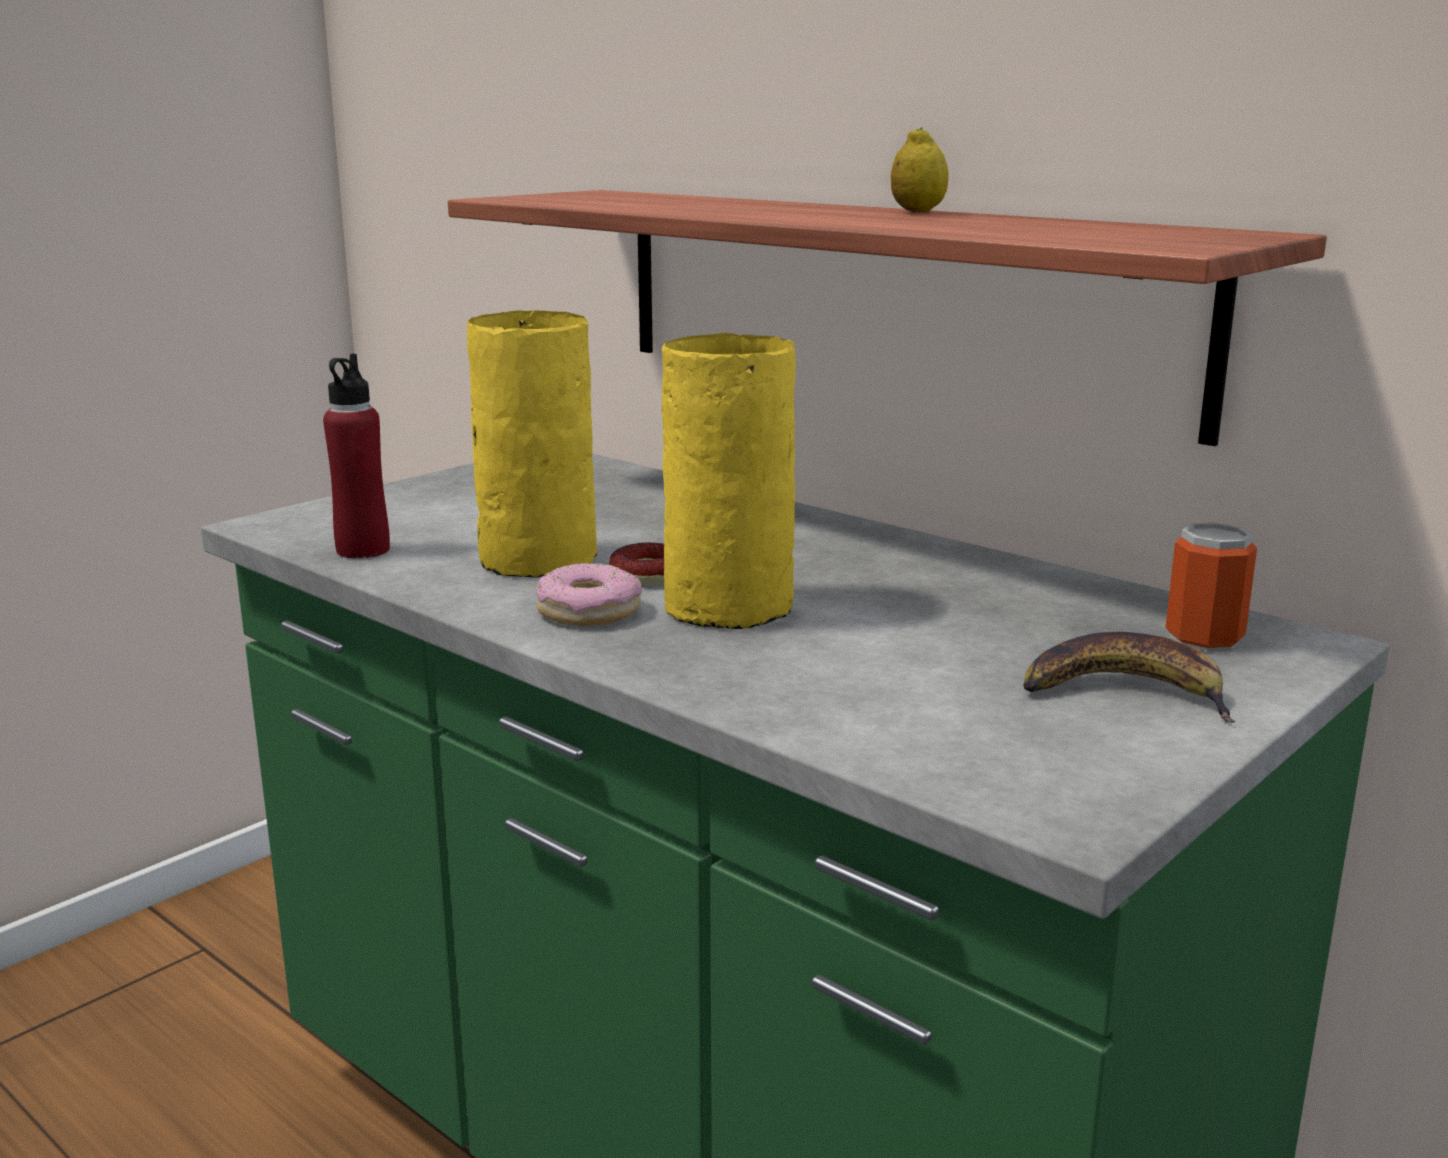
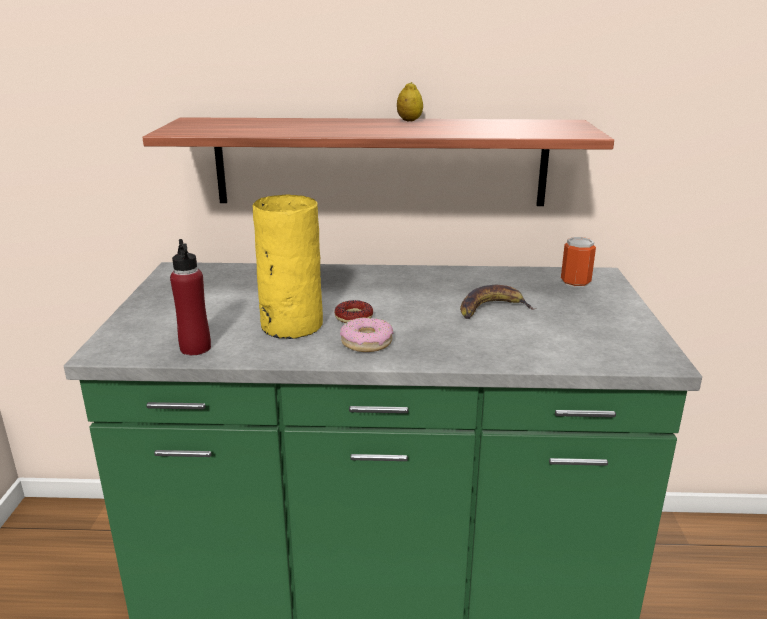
camera: 40 degrees left, 5 degrees up
yellow vase [662,333,796,629] -> none
banana [1023,632,1235,723] -> banana moved to [460,285,536,319]

